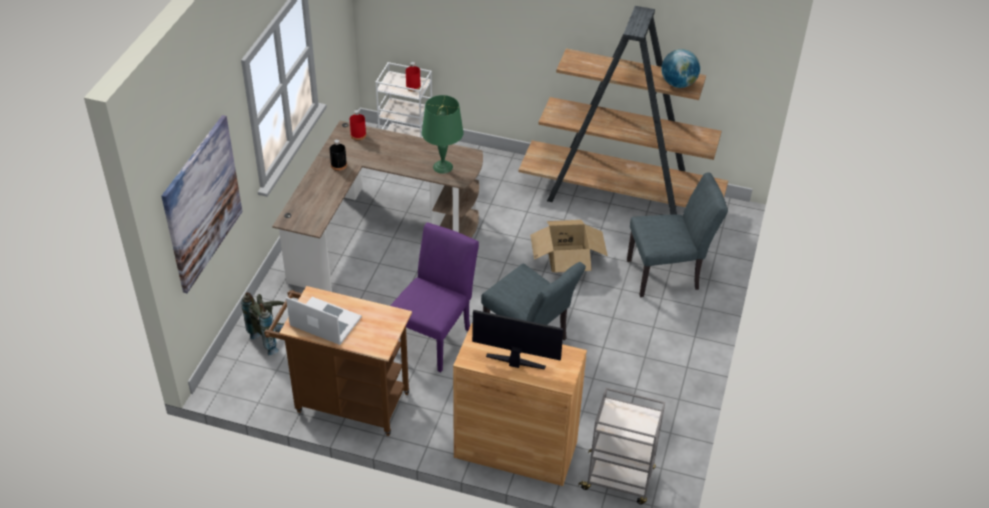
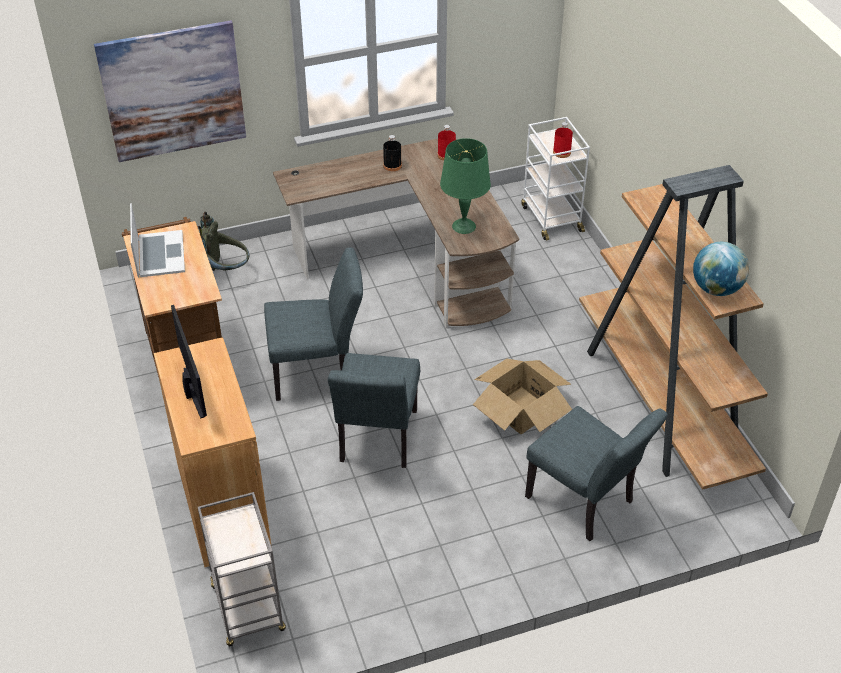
camera: 55 degrees right, 0 degrees up
purple chair [390,223,479,372] -> grey chair [264,248,363,401]

